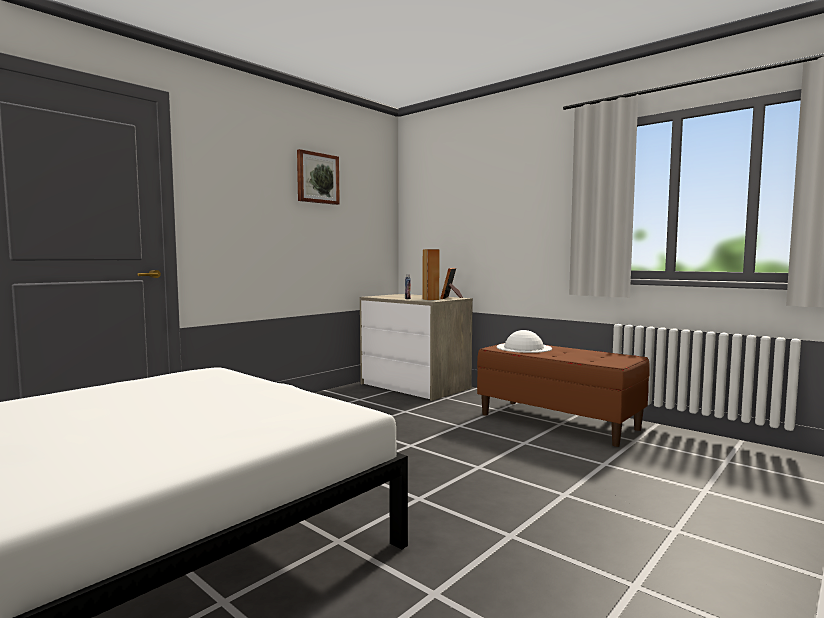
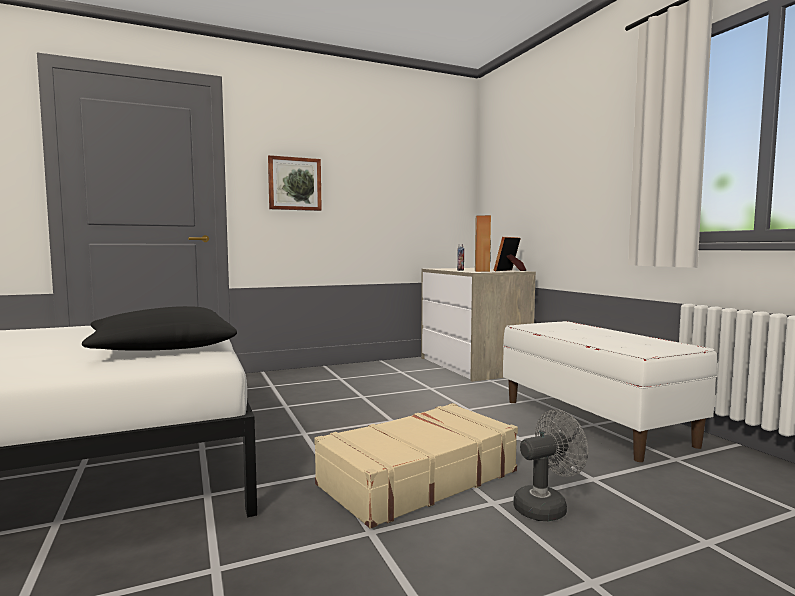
camera: 25 degrees right, 0 degrees up
picture [297,149,340,205] -> picture moved to [268,155,322,211]
brown bench [477,343,650,447] -> white bench [503,321,717,462]
white hat [496,330,552,353] -> none
none -> black pillow [82,306,237,350]
none -> beige suitcase [314,403,518,529]
none -> grey fan [514,410,588,521]

